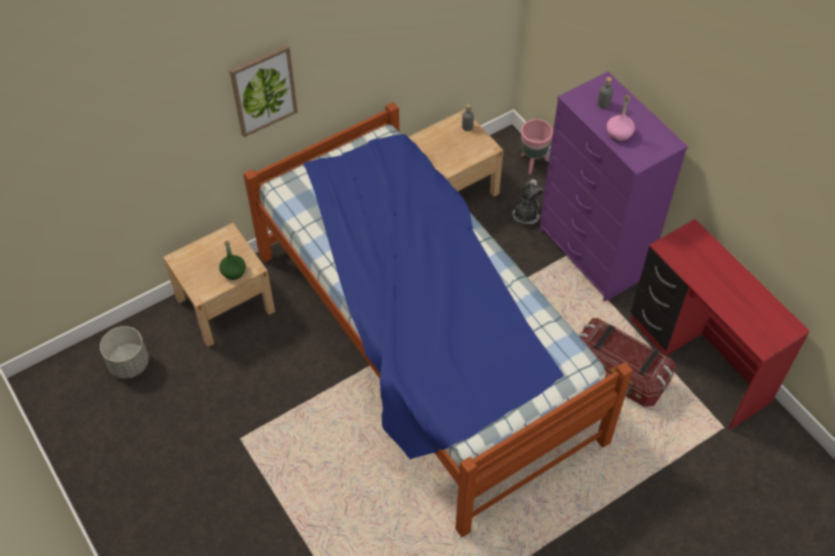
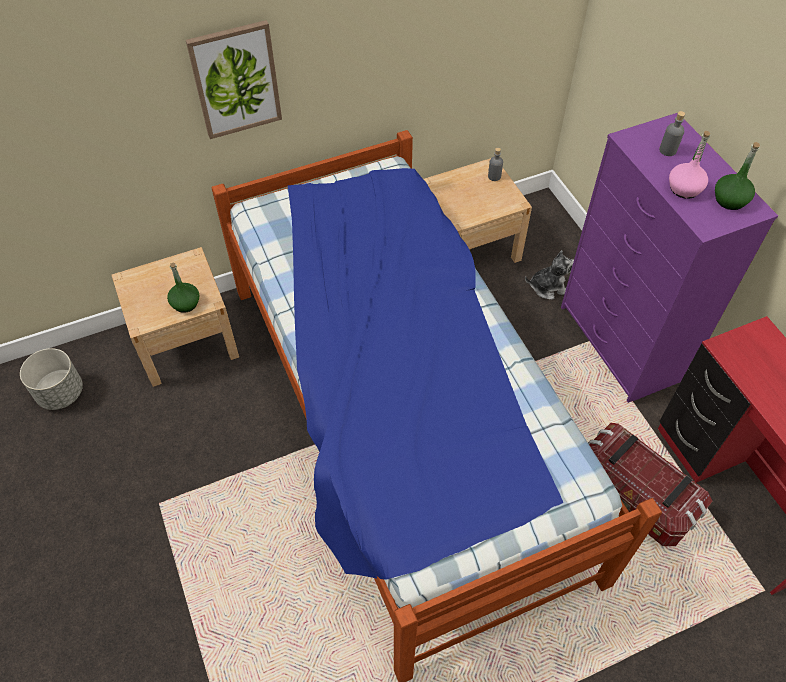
camera: 10 degrees right, 0 degrees up
plush toy [512,179,545,224] -> plush toy turned 60 degrees clockwise [525,250,574,300]
pink planter [521,119,553,174] -> none
none -> green bottle [715,142,760,210]

